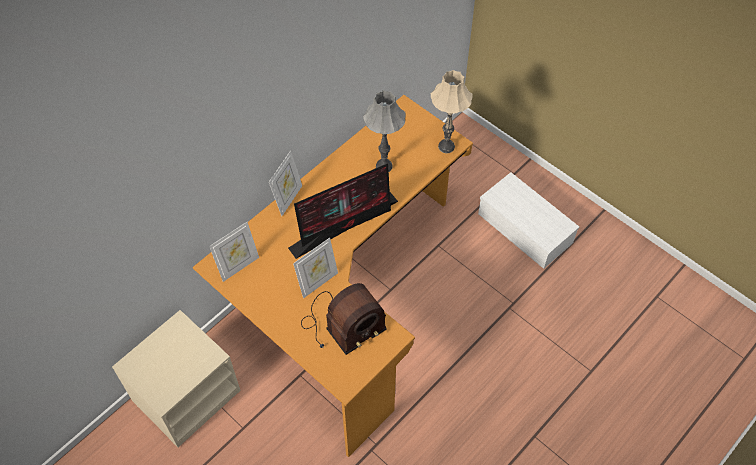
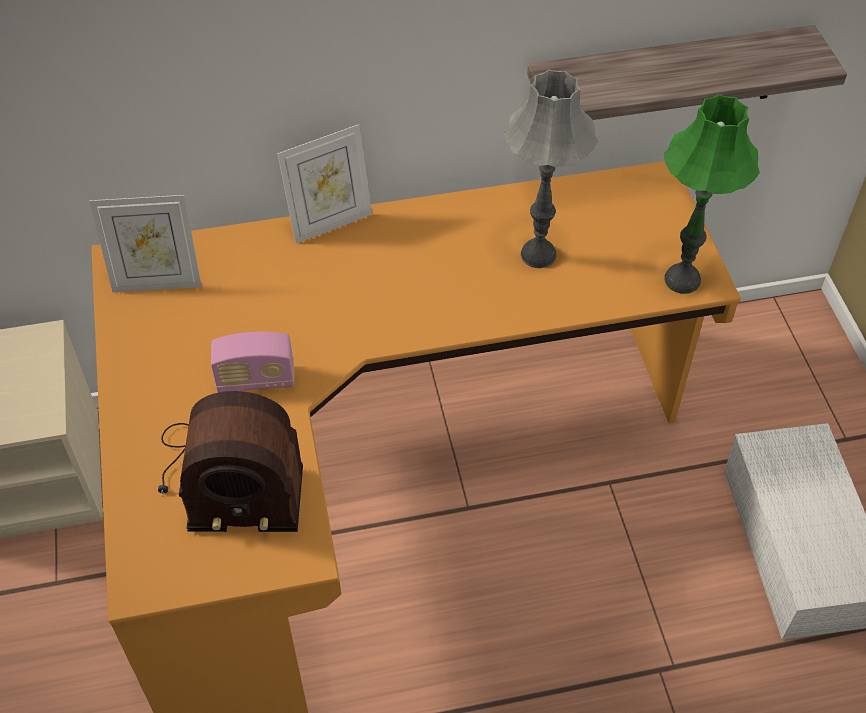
camera: 35 degrees right, 5 degrees down
monitor [288,163,398,259] -> none
picture frame [293,238,338,299] -> radio [211,331,295,392]
beige table lamp [431,70,473,153] -> green table lamp [664,94,760,294]
none -> shelf [527,25,847,120]

